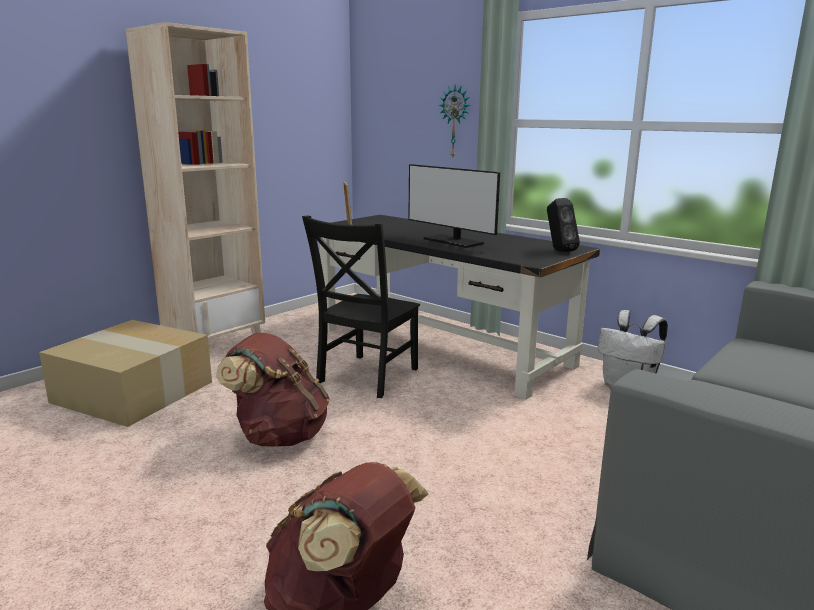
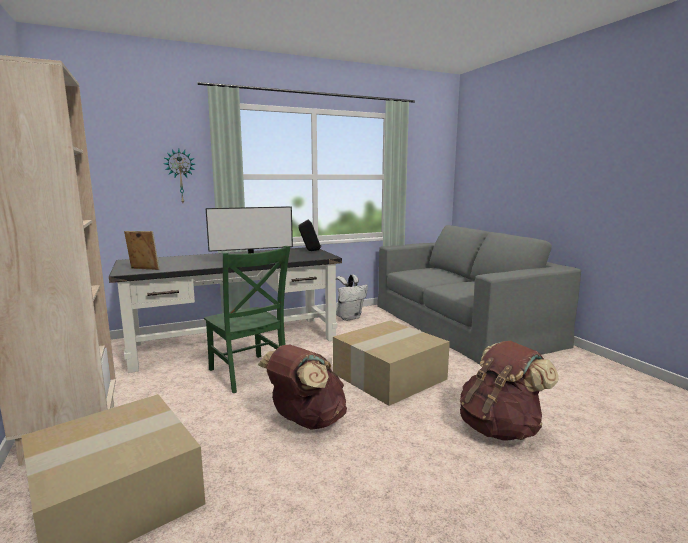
camera: 65 degrees left, 5 degrees down
black chair [302,215,420,398] -> green chair [204,246,291,393]
none -> cardboard box [333,320,450,406]

